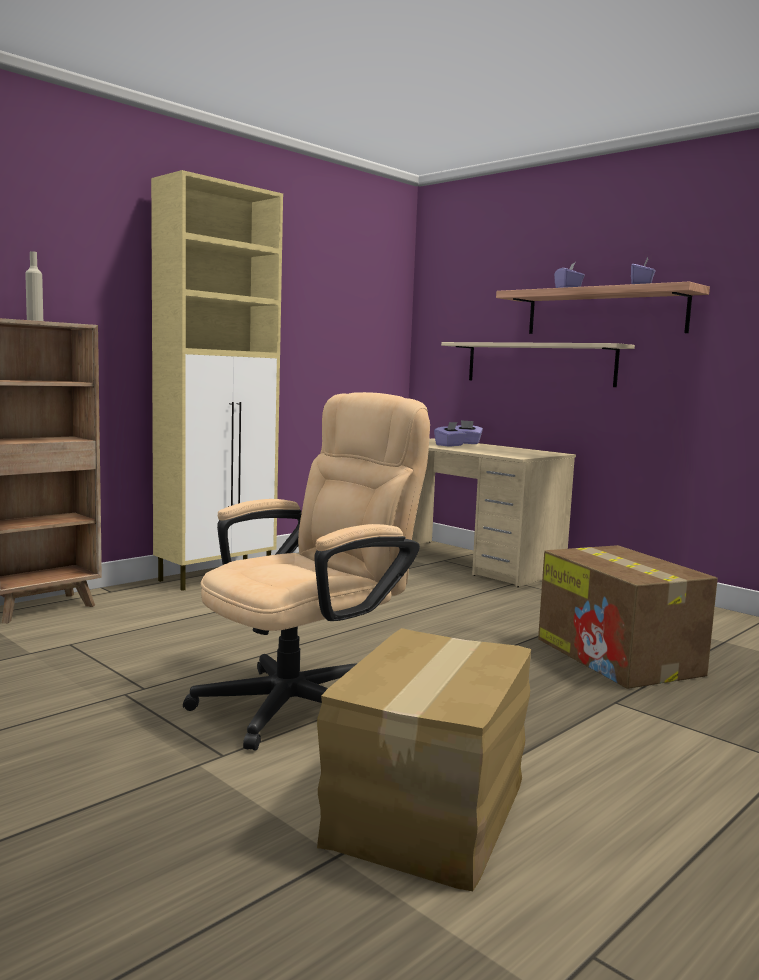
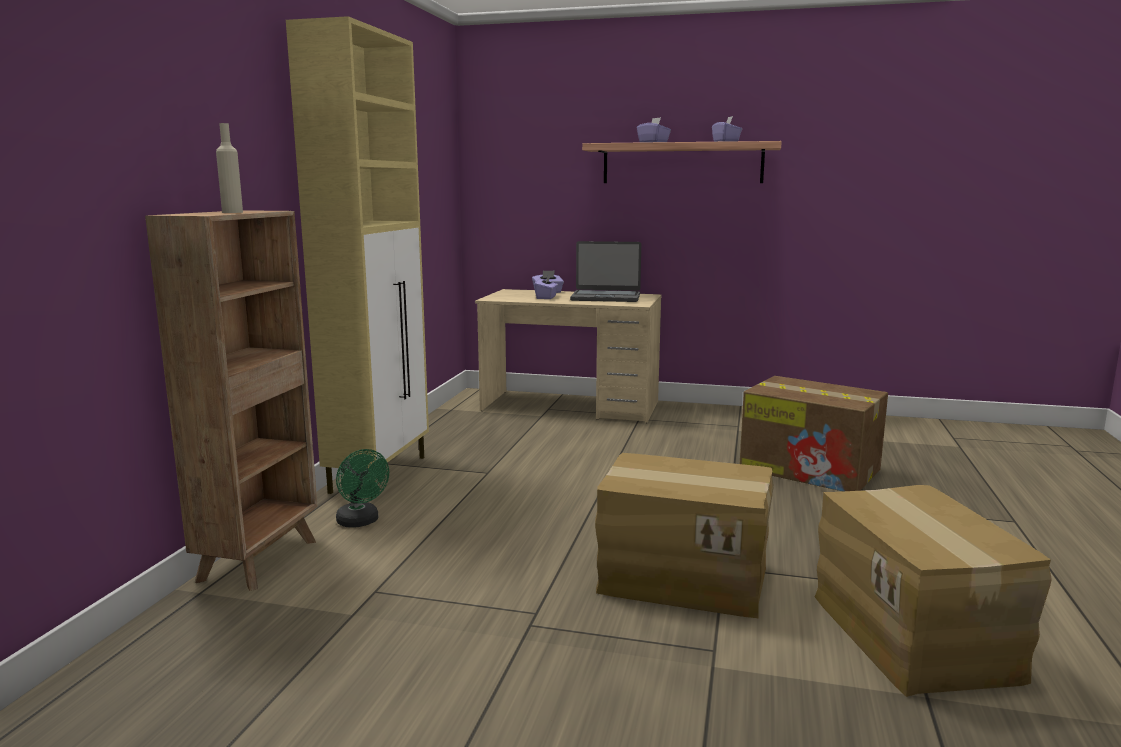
camera: 30 degrees left, 5 degrees up
beige office chair [183,392,430,750] -> cardboard box [595,453,774,618]
beige shelf [441,342,635,387] -> none
none -> green fan [336,449,389,528]
none -> laptop [570,241,641,302]

